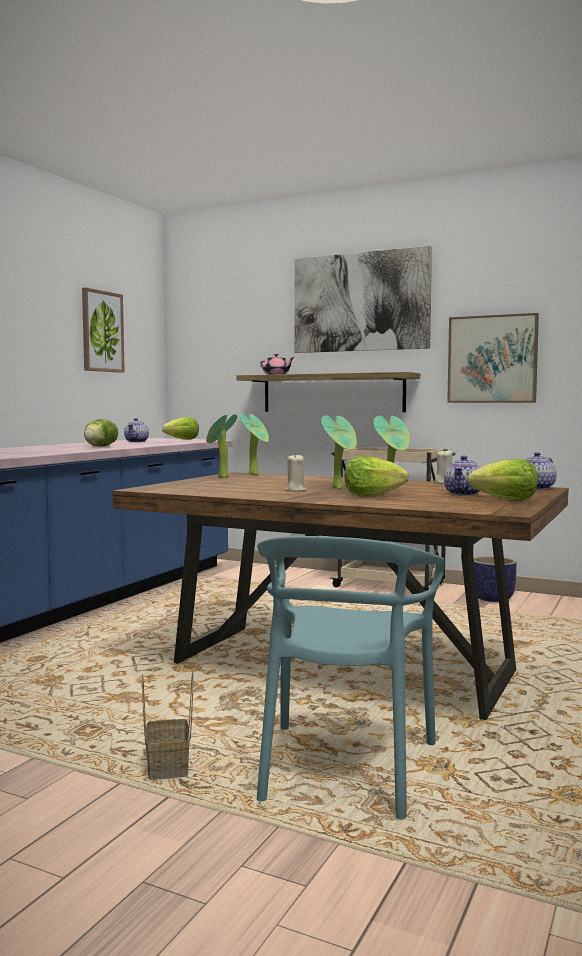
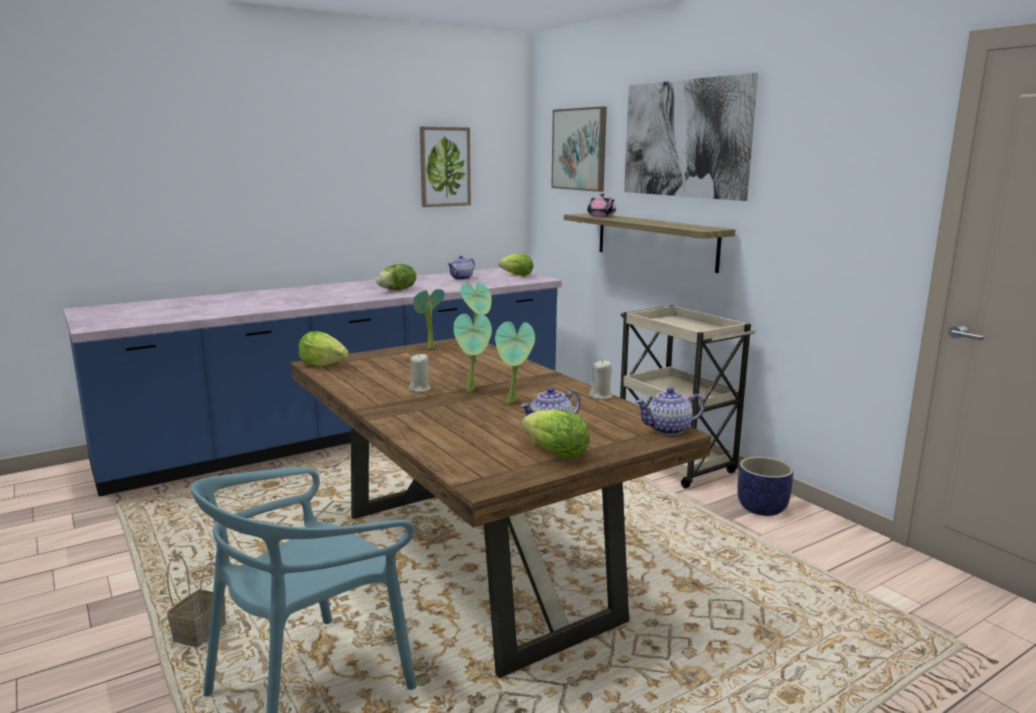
camera: 30 degrees right, 10 degrees up
lettuce [344,456,409,496] -> lettuce moved to [299,331,349,366]
picture [447,313,539,403] -> picture moved to [551,107,607,192]

